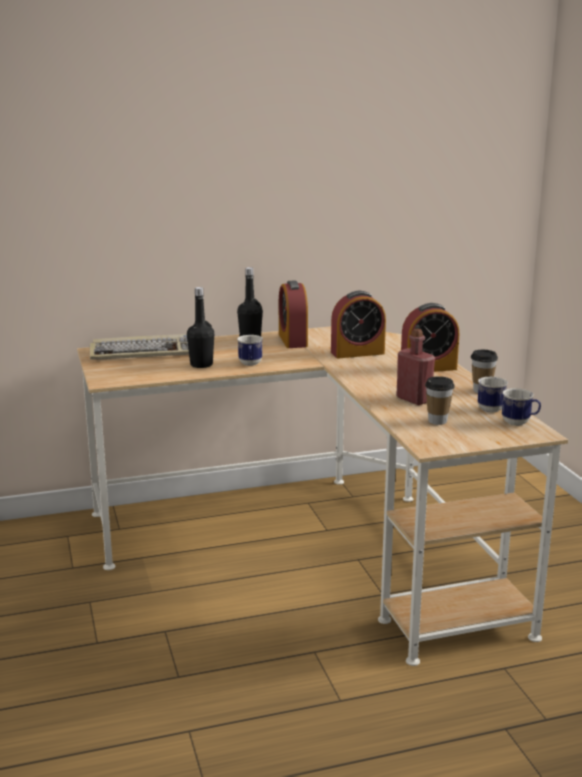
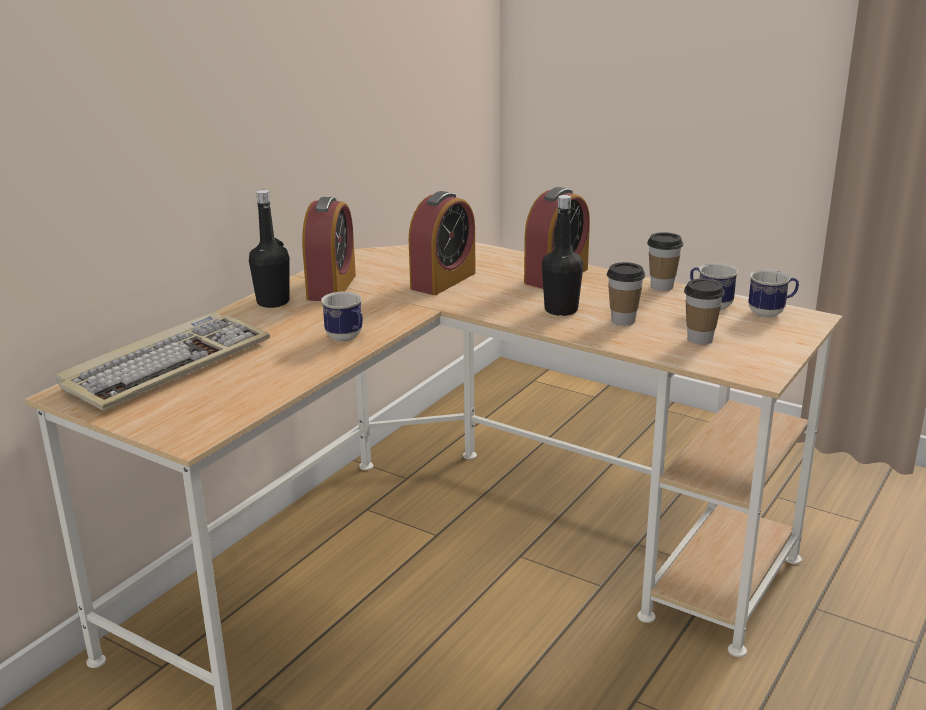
camera: 40 degrees left, 5 degrees up
black bottle [187,287,214,368] -> black bottle moved to [542,195,583,316]
alarm clock [279,280,308,348] -> alarm clock turned 120 degrees counterclockwise [302,197,356,301]
red bottle [396,328,435,405] -> cup [607,262,645,325]

